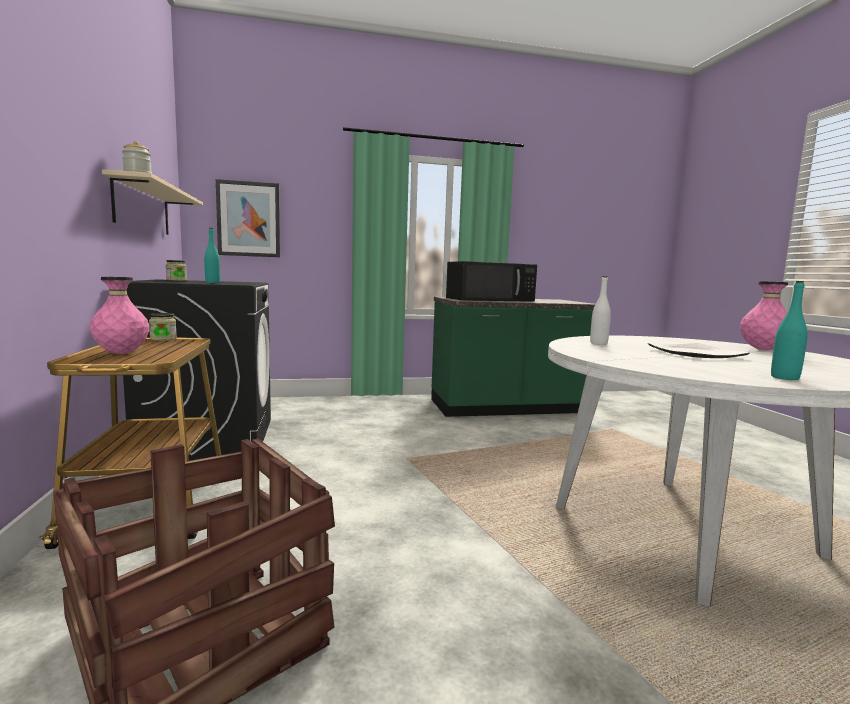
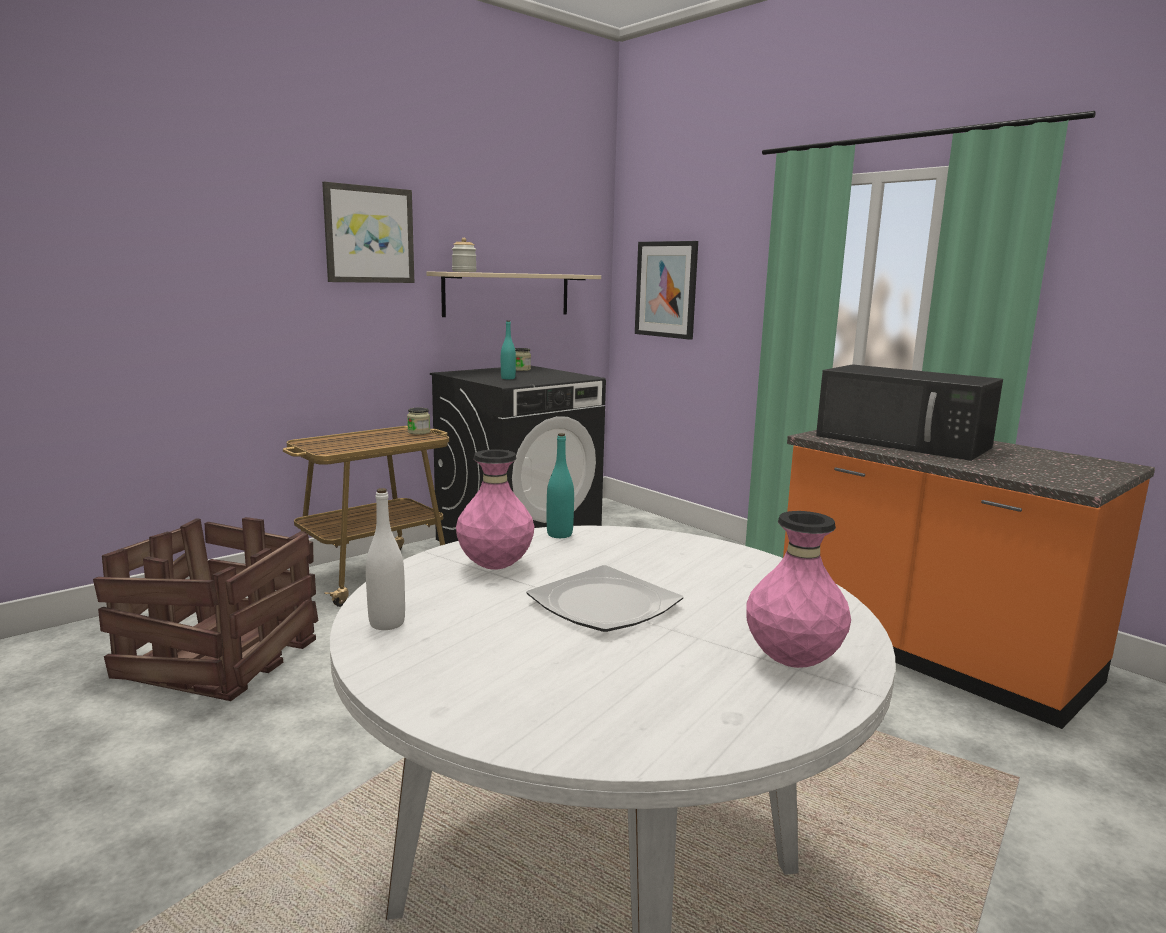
camera: 60 degrees right, 5 degrees up
pink vase [90,277,149,354] -> pink vase moved to [456,449,535,570]
green counter [431,296,595,417] -> orange counter [783,430,1155,729]
white bottle [590,276,611,345] -> white bottle moved to [366,488,405,630]
turquoise bottle [771,281,808,380] -> turquoise bottle moved to [547,433,574,538]
none -> picture [322,182,414,283]

